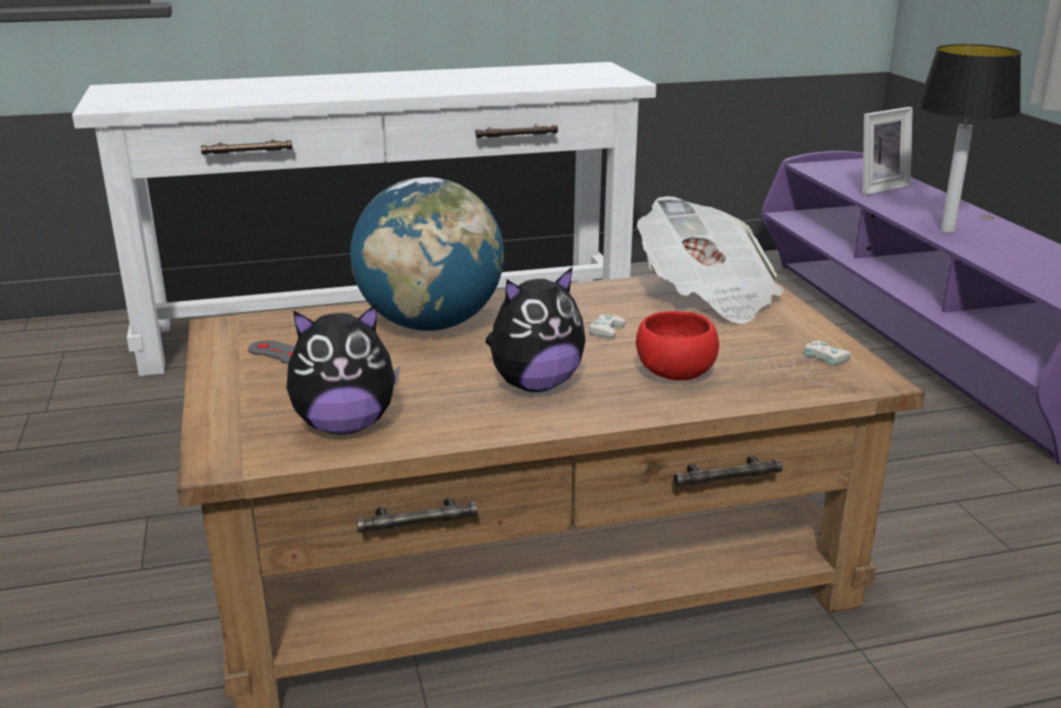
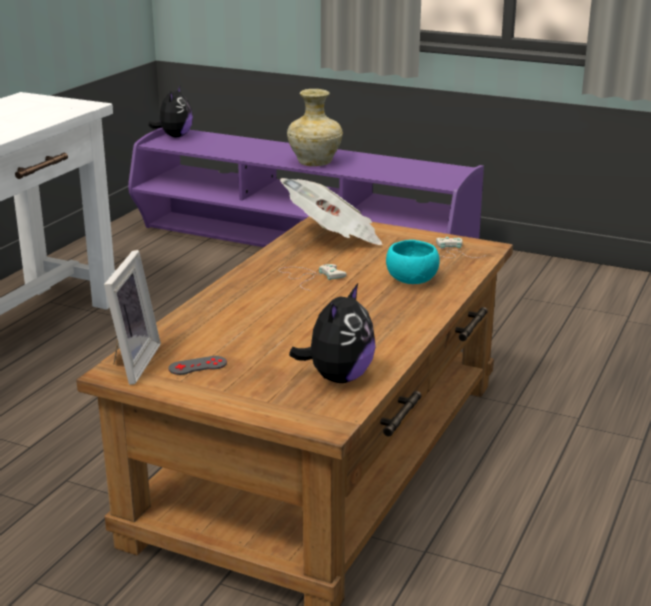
camera: 50 degrees left, 0 degrees up
globe [350,177,504,331] -> none
plush toy [485,266,586,392] -> plush toy moved to [148,86,193,137]
red bowl [636,311,719,381] -> turquoise bowl [386,240,440,284]
picture frame [863,107,913,195] -> picture frame moved to [104,250,161,385]
table lamp [918,44,1021,233] -> beige vase [287,89,343,166]

